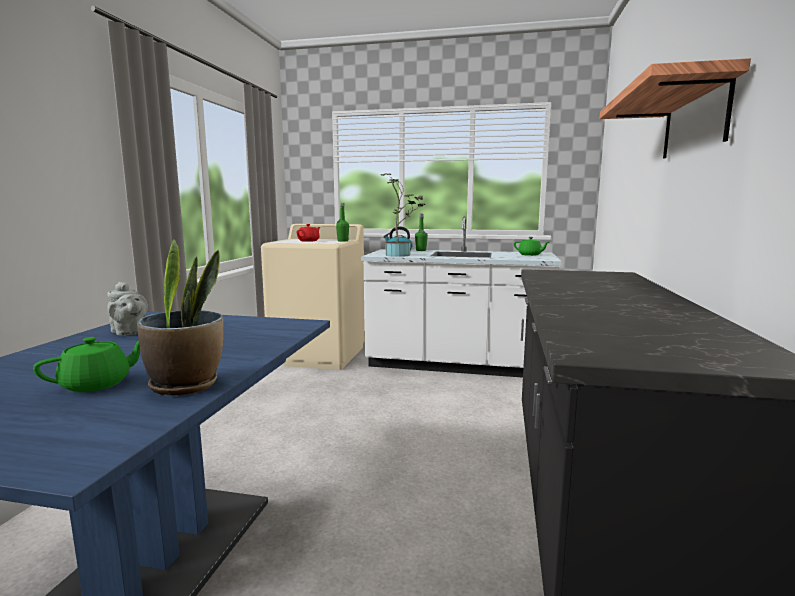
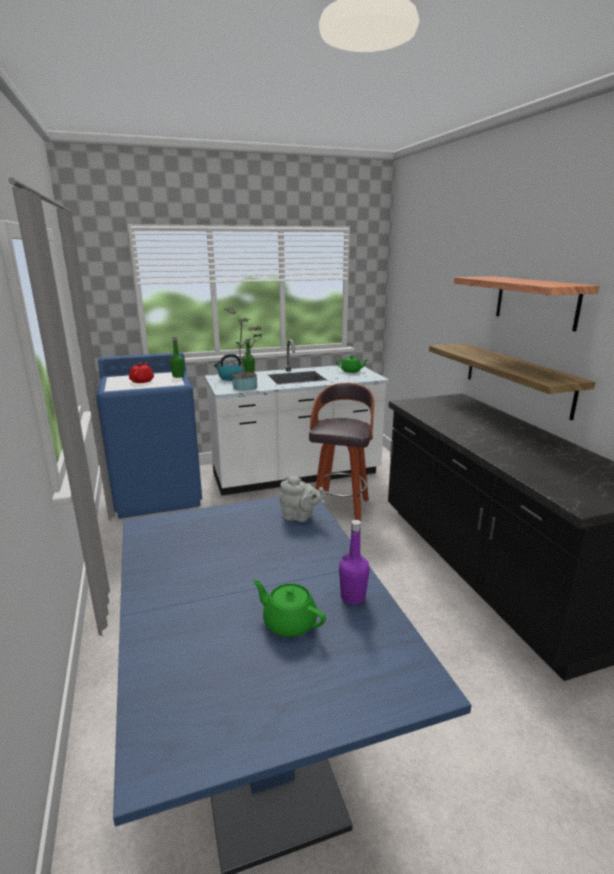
camera: 30 degrees left, 10 degrees up
green teapot [33,337,140,393] -> green teapot turned 75 degrees counterclockwise [253,580,326,637]
grey teapot [107,282,148,336] -> grey teapot moved to [279,476,326,522]
potted plant [137,239,223,396] -> purple bottle [339,520,370,605]
beige washing machine [261,224,365,370] -> blue washing machine [96,352,202,519]
none -> stool [309,383,375,521]
none -> shelf [429,343,595,420]

